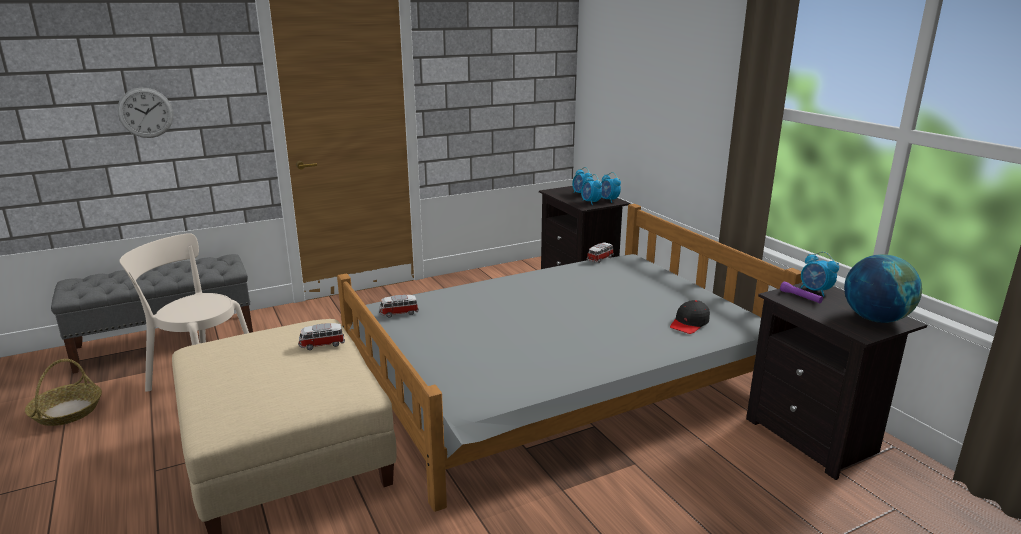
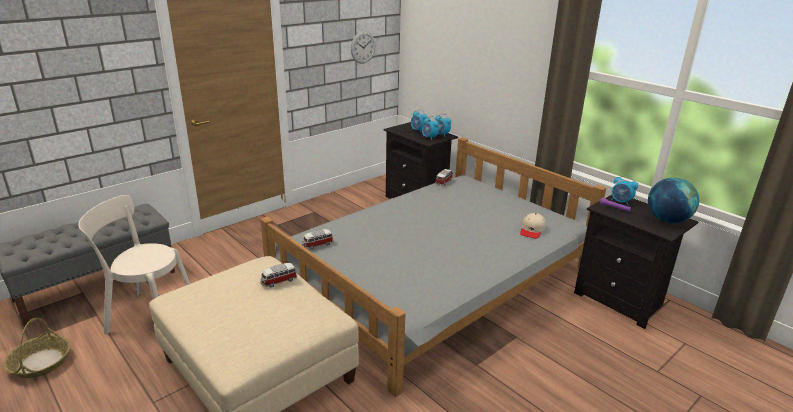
camera: 15 degrees left, 5 degrees up
wall clock [117,87,174,138] -> wall clock moved to [351,31,375,63]
black cap [670,300,710,334] -> beige cap [520,213,545,239]

